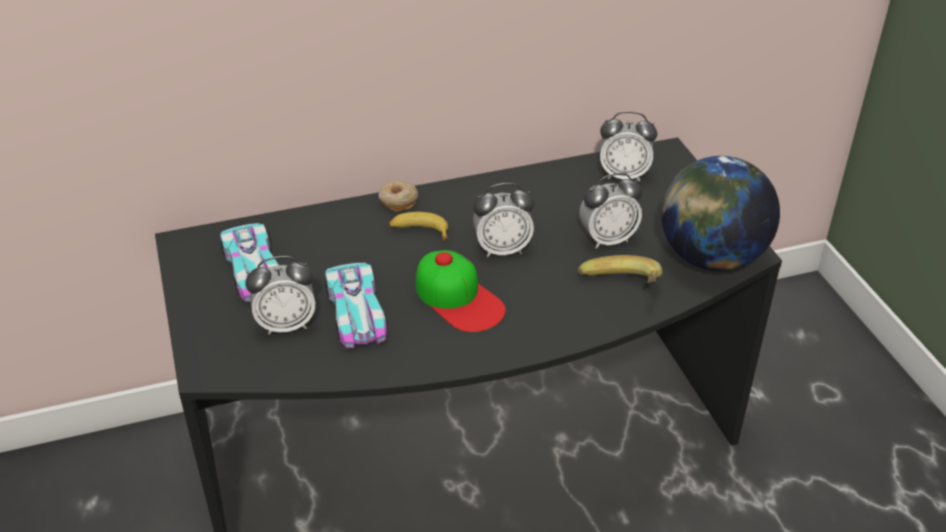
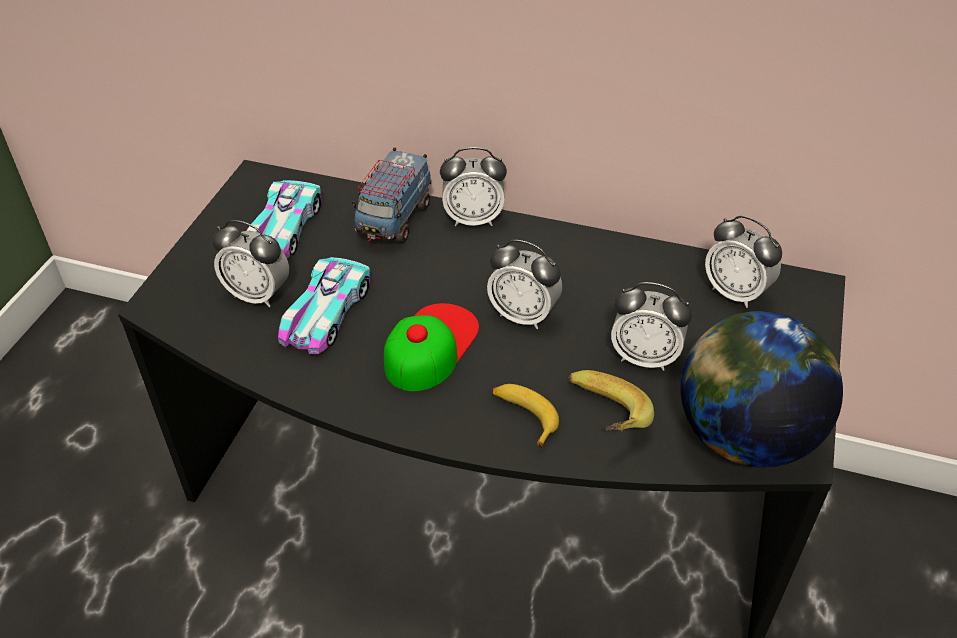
camera: 35 degrees right, 5 degrees up
donut [378,180,418,212] -> alarm clock [440,147,507,226]
banana [389,212,448,241] -> banana moved to [493,384,559,448]
cap [416,250,506,332] -> cap turned 150 degrees counterclockwise [384,303,479,391]
none -> toy truck [352,147,431,243]

